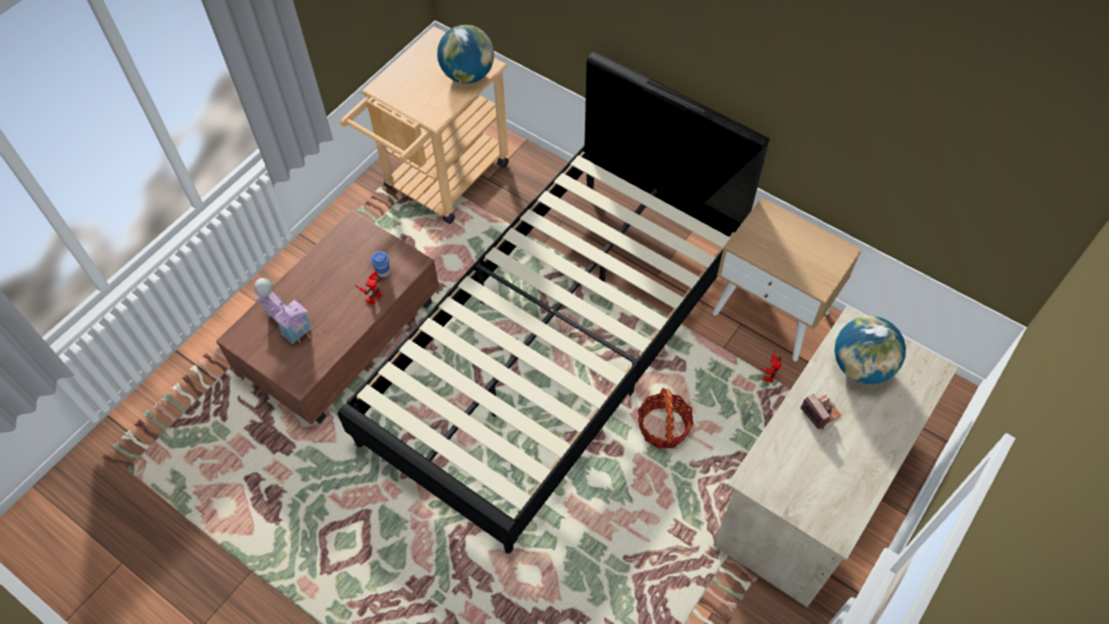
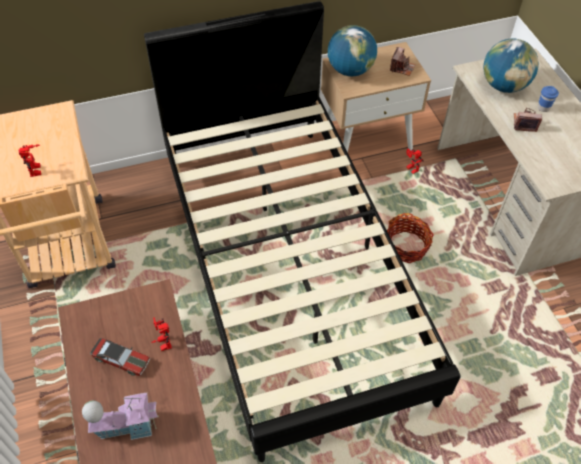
camera: 55 degrees left, 5 degrees down
blue cup [371,251,390,277] -> blue cup moved to [538,86,559,112]
globe [437,25,494,84] -> globe moved to [328,25,377,76]
none -> toy robot [19,144,41,177]
none -> toy car [90,338,150,376]
none -> camera [390,47,416,76]

